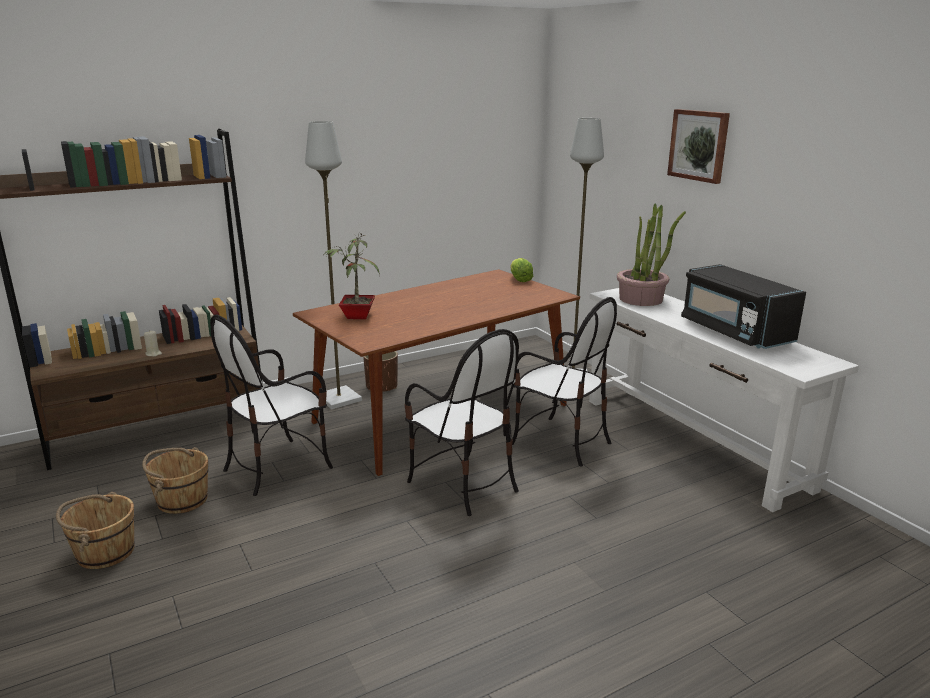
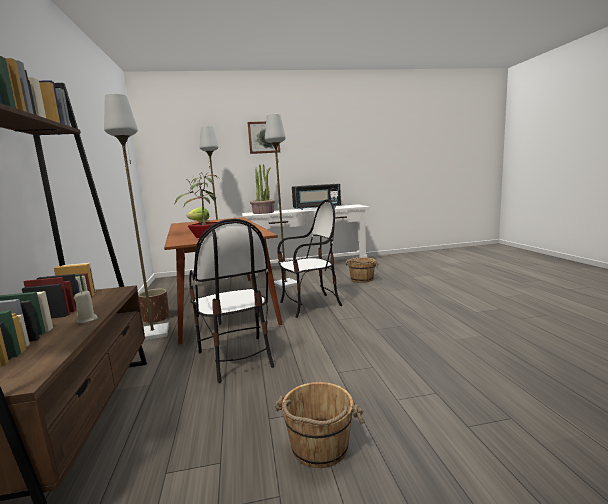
camera: 70 degrees left, 10 degrees down
brown bucket [142,447,209,514] -> brown bucket moved to [345,258,379,283]
chair [512,297,617,466] -> grey floor lamp [265,114,297,289]

